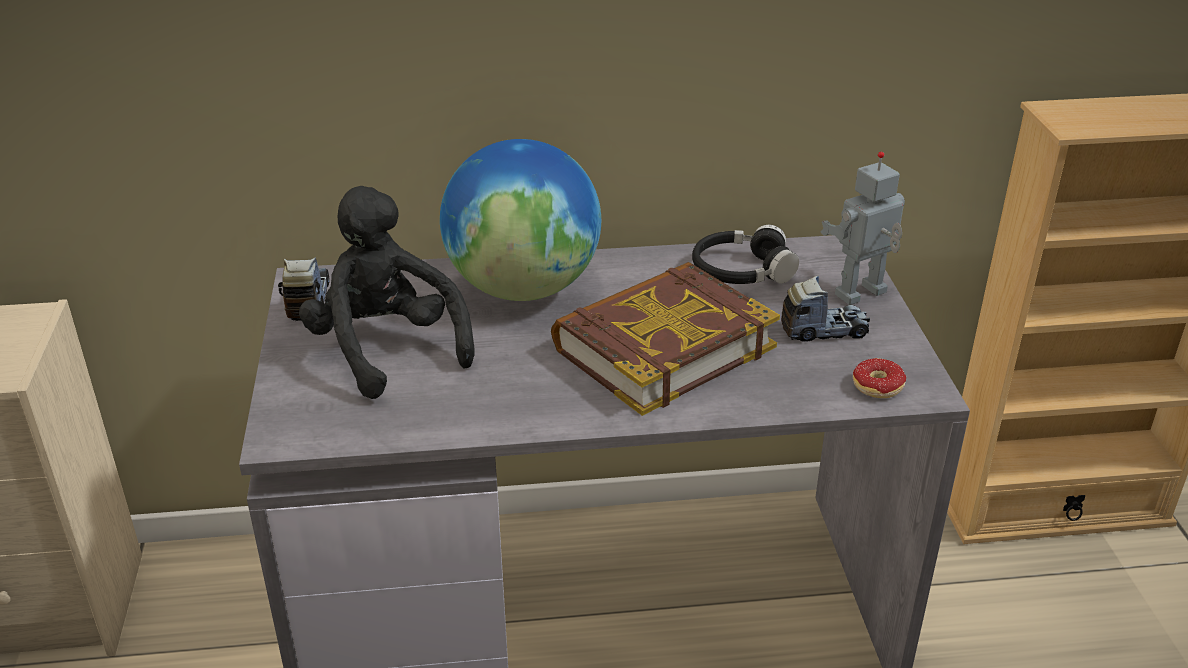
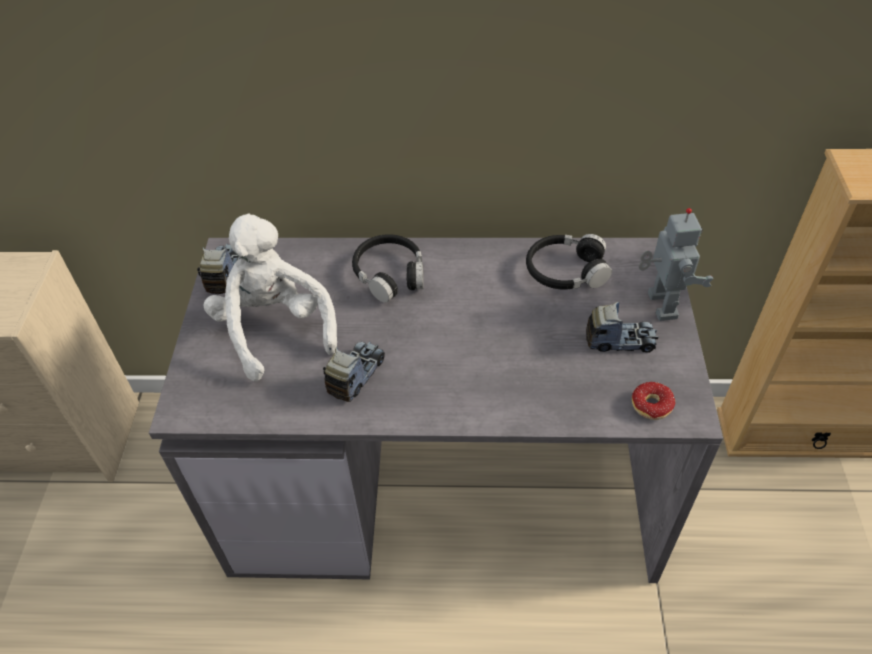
camera: 10 degrees right, 15 degrees up
black plush toy [299,186,475,399] -> white plush toy [204,213,337,381]
globe [440,139,601,301] -> black headphones [352,234,424,303]
book [551,262,780,416] -> none
toy robot [821,152,905,305] -> toy robot turned 105 degrees clockwise [638,208,713,321]
none -> toy truck [323,341,385,402]

